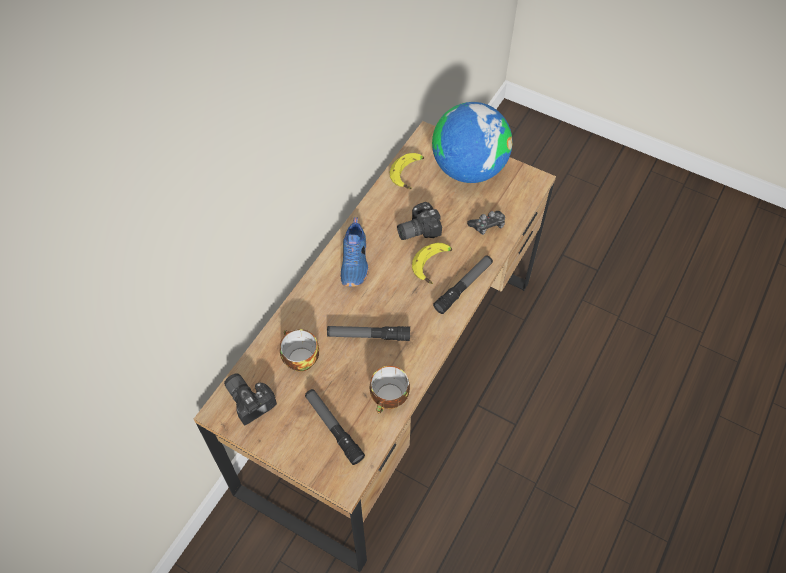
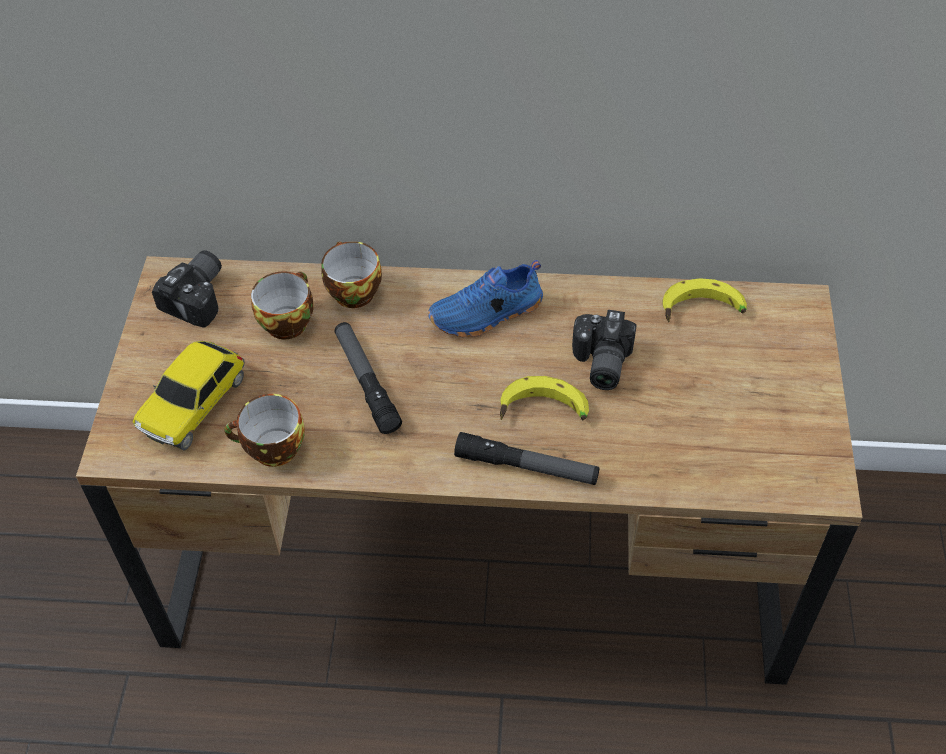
camera: 65 degrees right, 5 degrees down
flashlight [305,389,365,465] -> toy car [133,341,245,451]
camera [397,202,442,240] -> camera turned 120 degrees counterclockwise [572,310,637,390]
globe [432,102,512,183] -> none
game controller [467,211,505,235] -> none
none -> cup [321,241,382,308]

